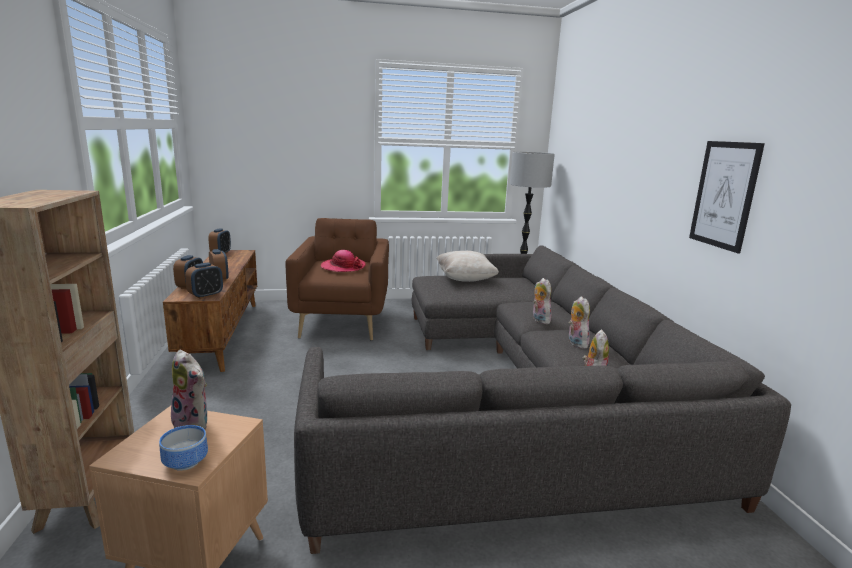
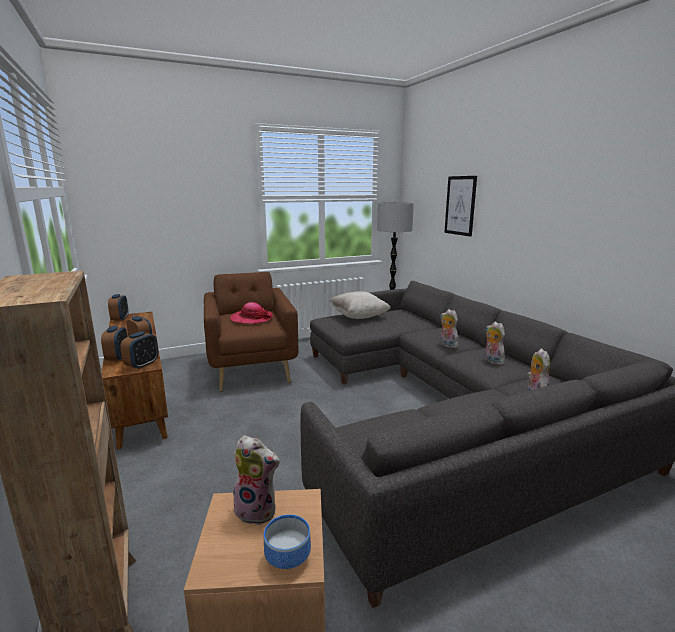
camera: 15 degrees left, 0 degrees up
picture [689,141,765,254] -> picture moved to [444,176,477,237]

